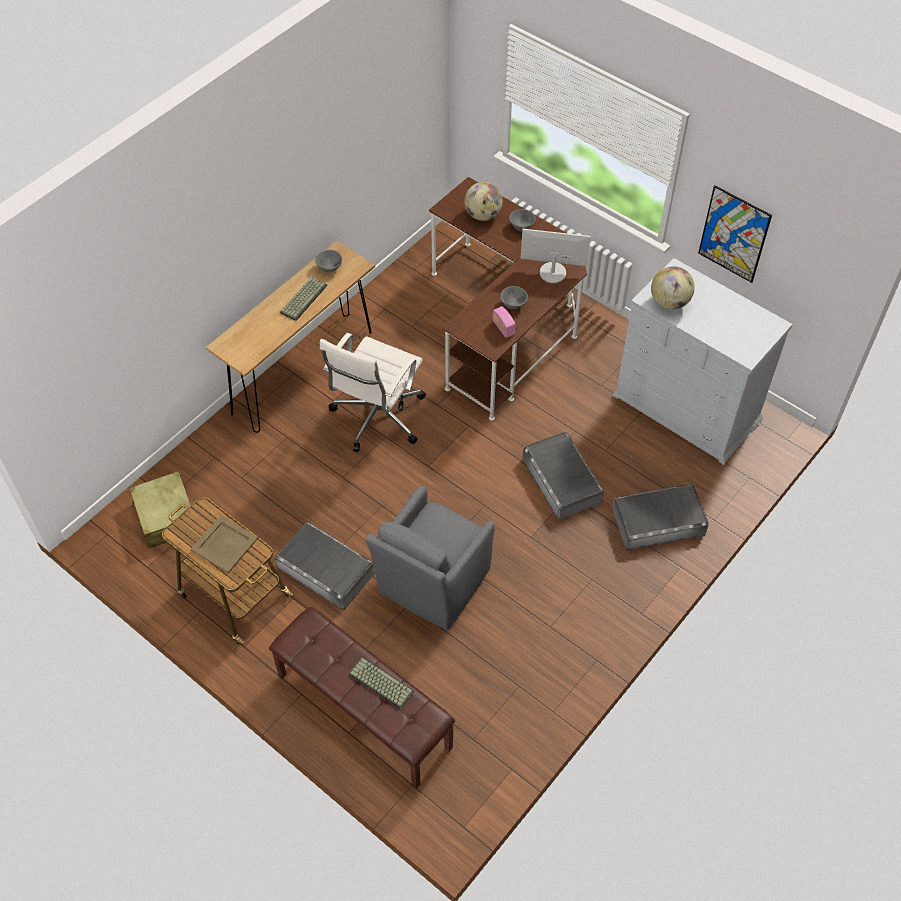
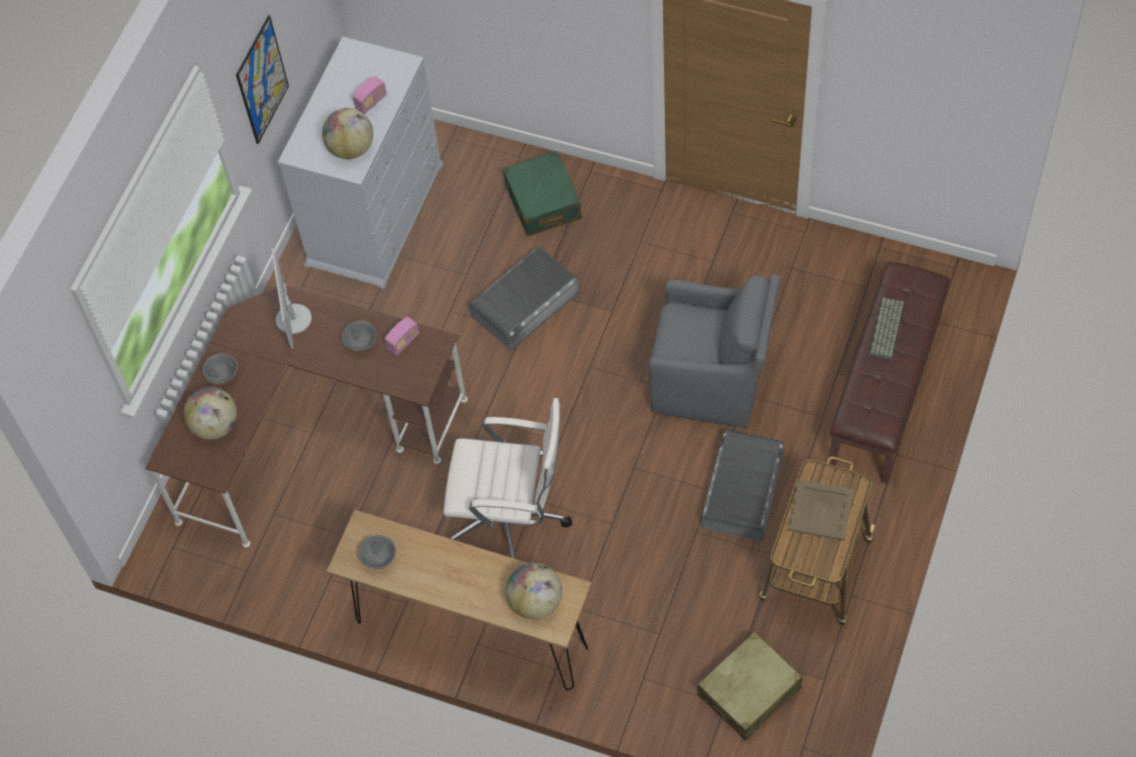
camera: 105 degrees left, 5 degrees up
keyboard [280,277,327,321] -> none
grey storage box [612,484,709,550] -> green suitcase [503,151,582,236]
none -> radio [353,76,387,114]
none -> globe [506,563,562,619]

